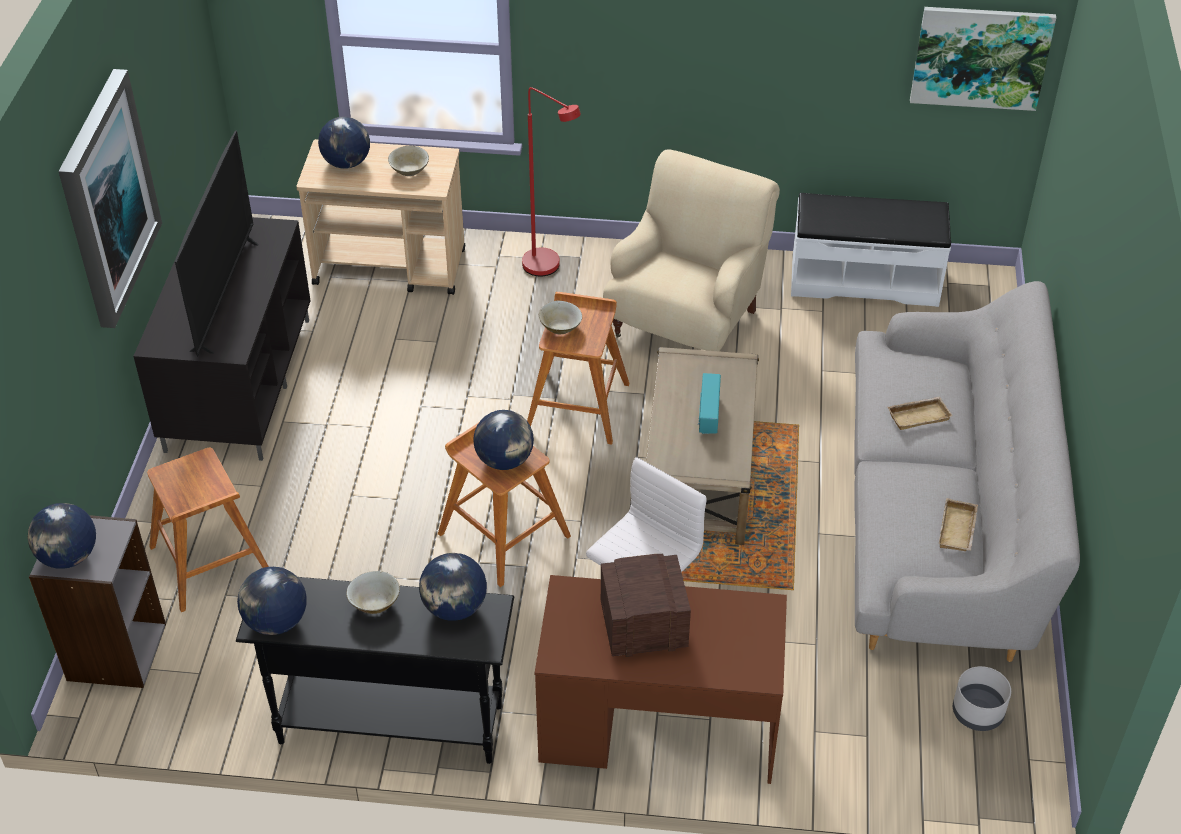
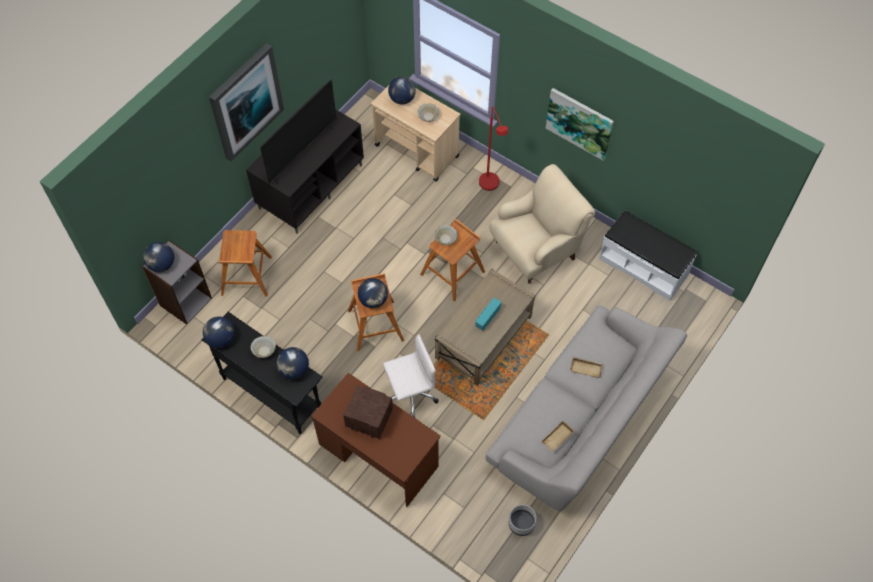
camera: 30 degrees right, 15 degrees up
picture [910,7,1056,111] -> picture moved to [546,88,614,161]

